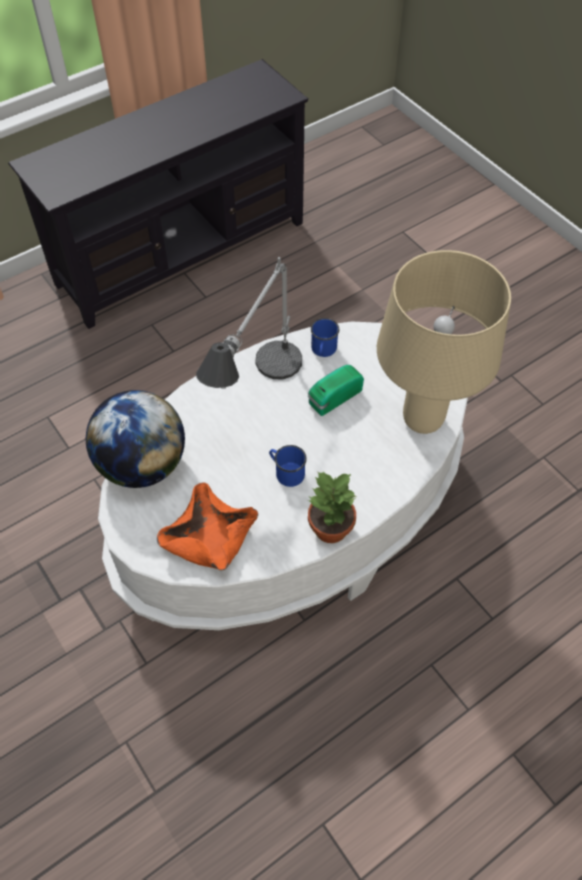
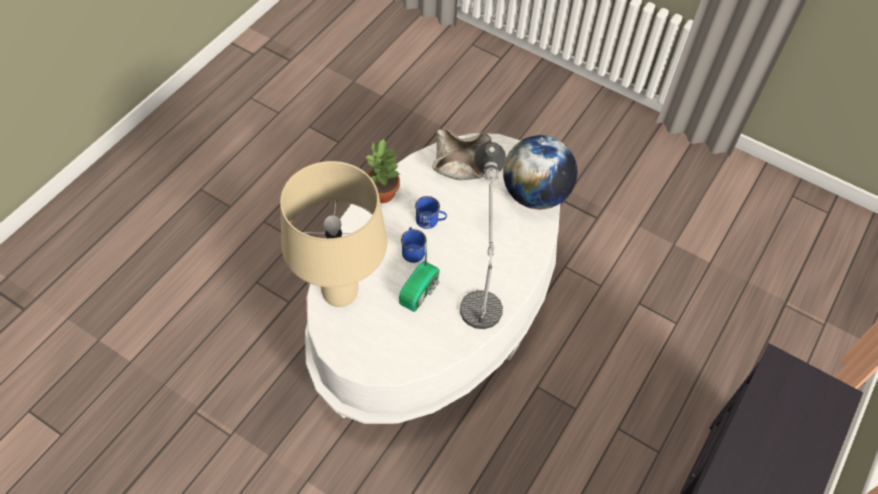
camera: 155 degrees right, 0 degrees up
orange bowl [157,482,258,570] -> beige bowl [432,129,491,180]
blue mug [311,318,339,357] -> blue mug moved to [401,227,426,263]

